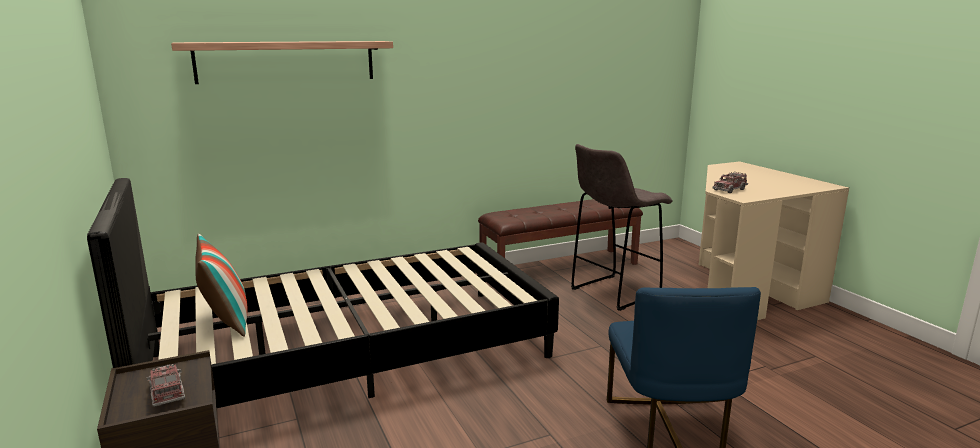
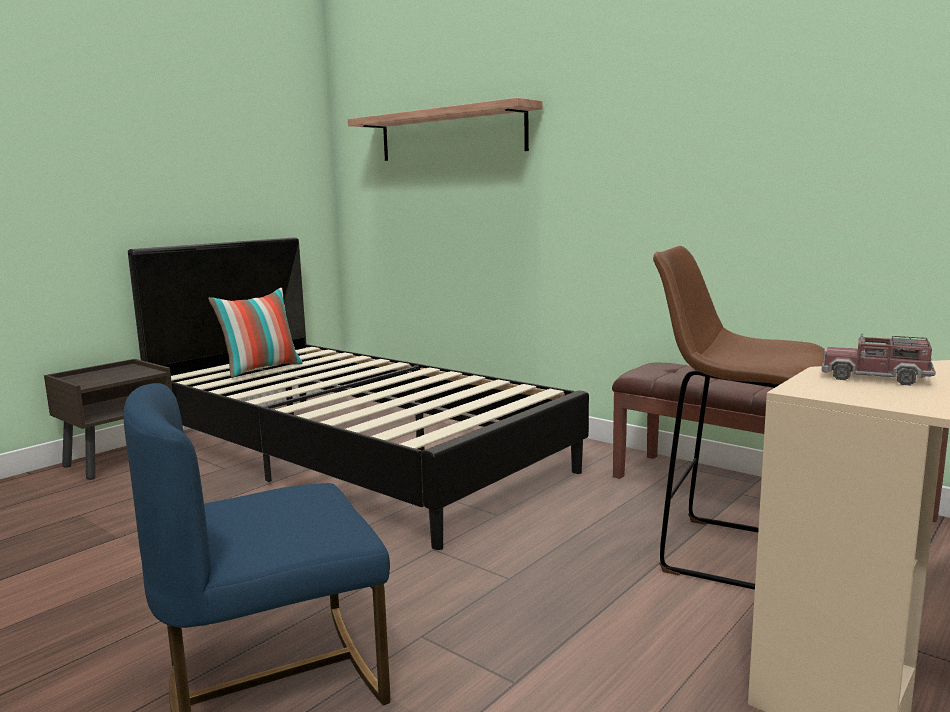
camera: 65 degrees right, 5 degrees down
toy truck [147,364,185,407] -> none
grey stool [571,144,673,311] -> brown stool [653,246,825,590]

